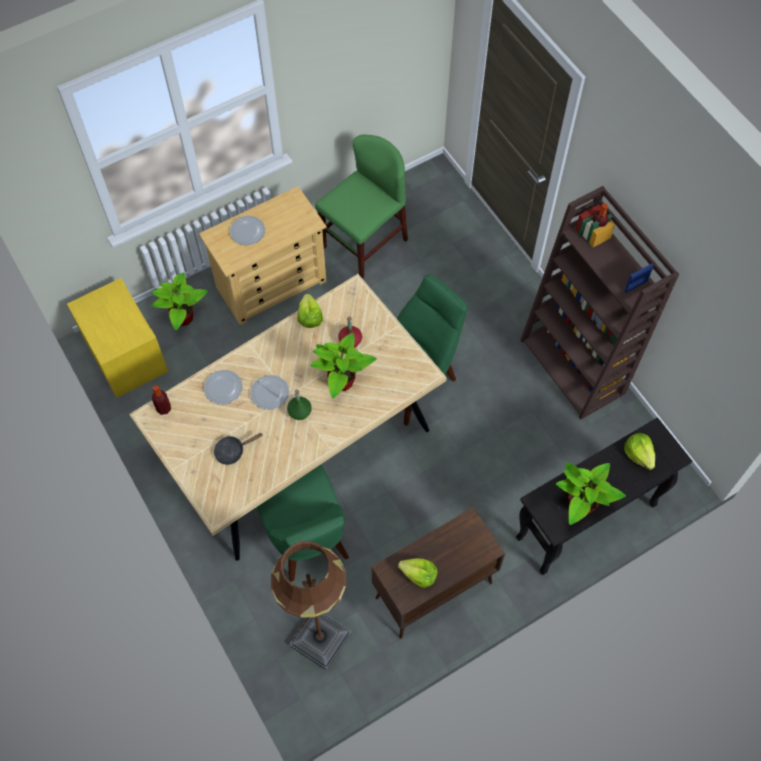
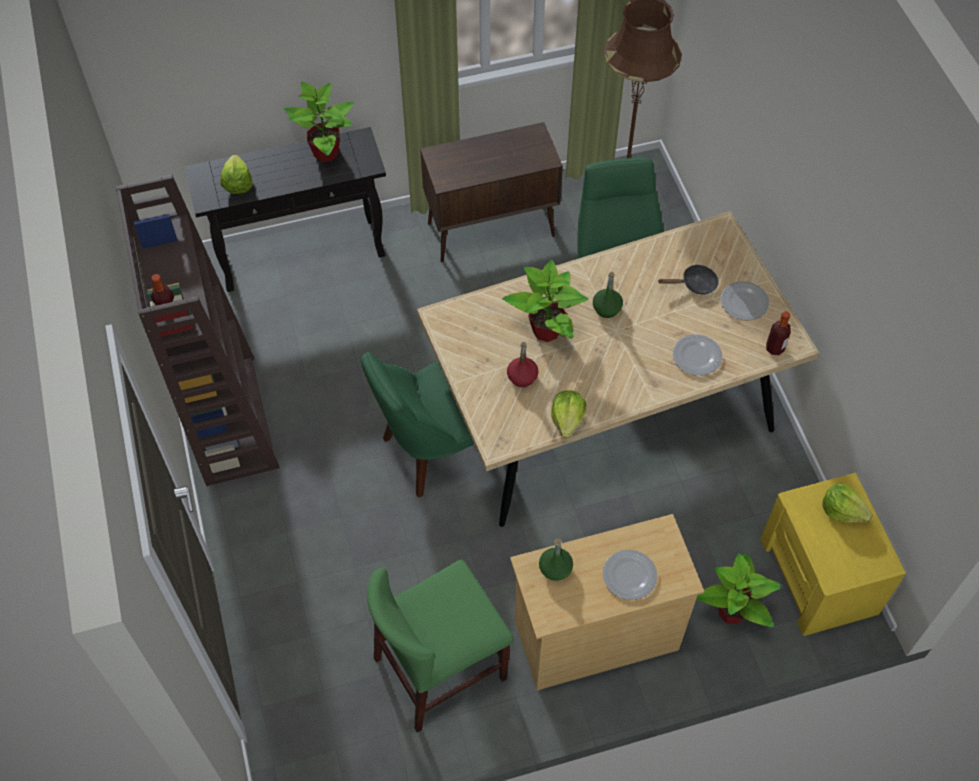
camera: 165 degrees left, 5 degrees down
plate [250,375,289,410] -> plate moved to [721,281,769,321]
lettuce [398,559,438,588] -> lettuce moved to [823,484,873,523]
none -> green bottle [539,538,573,581]

